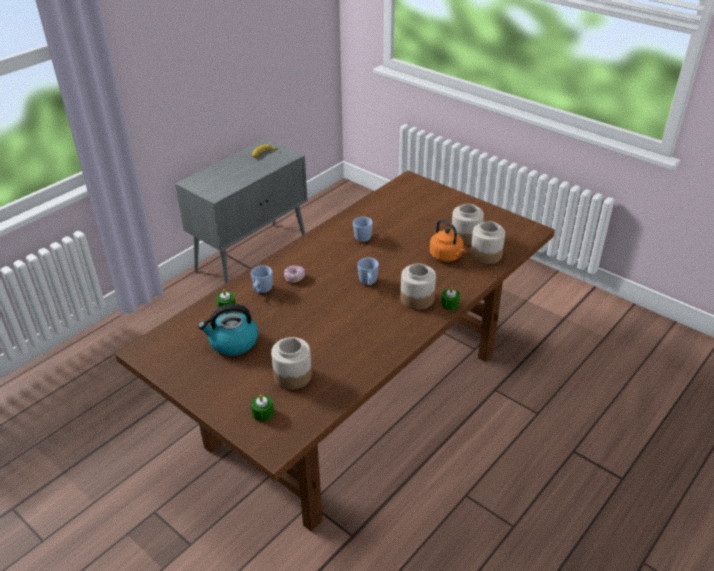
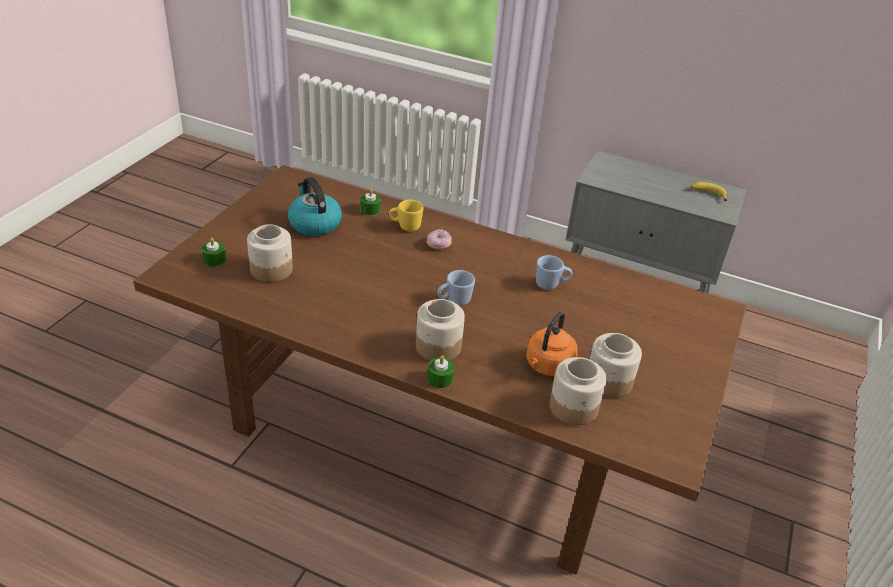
camera: 70 degrees right, 0 degrees up
blue mug [251,265,273,293] -> yellow mug [389,200,424,231]

